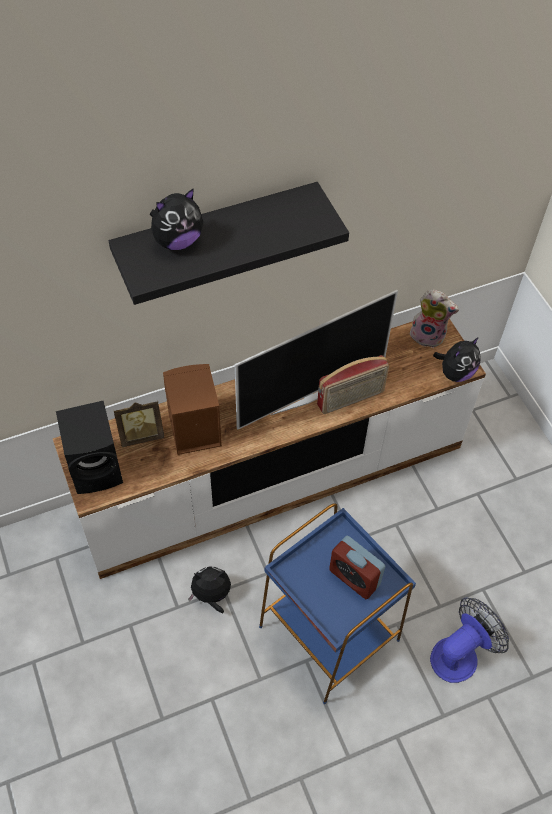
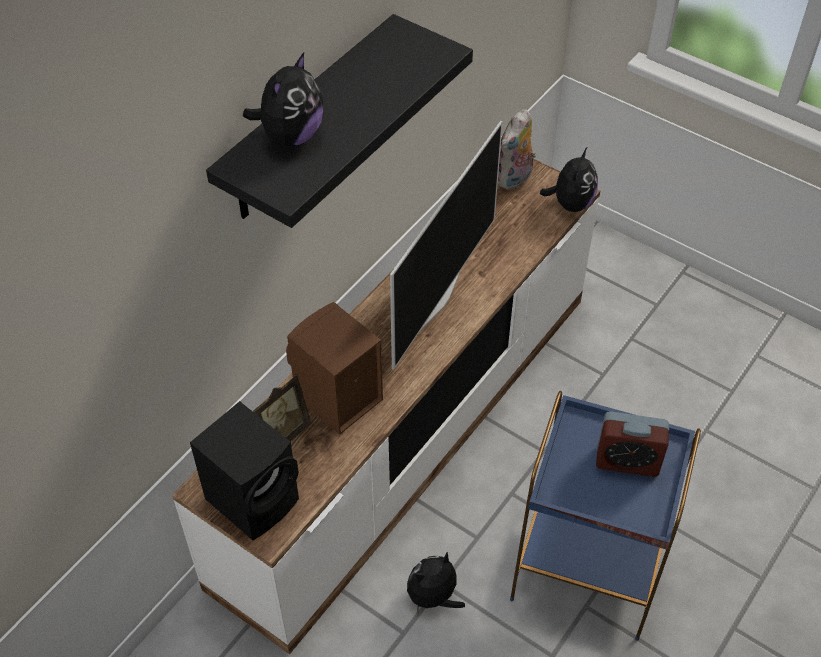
camera: 30 degrees left, 5 degrees down
radio [317,355,389,414] -> none
plush toy [408,289,459,348] -> plush toy turned 135 degrees clockwise [498,109,536,190]
fan [430,598,509,683] -> none

